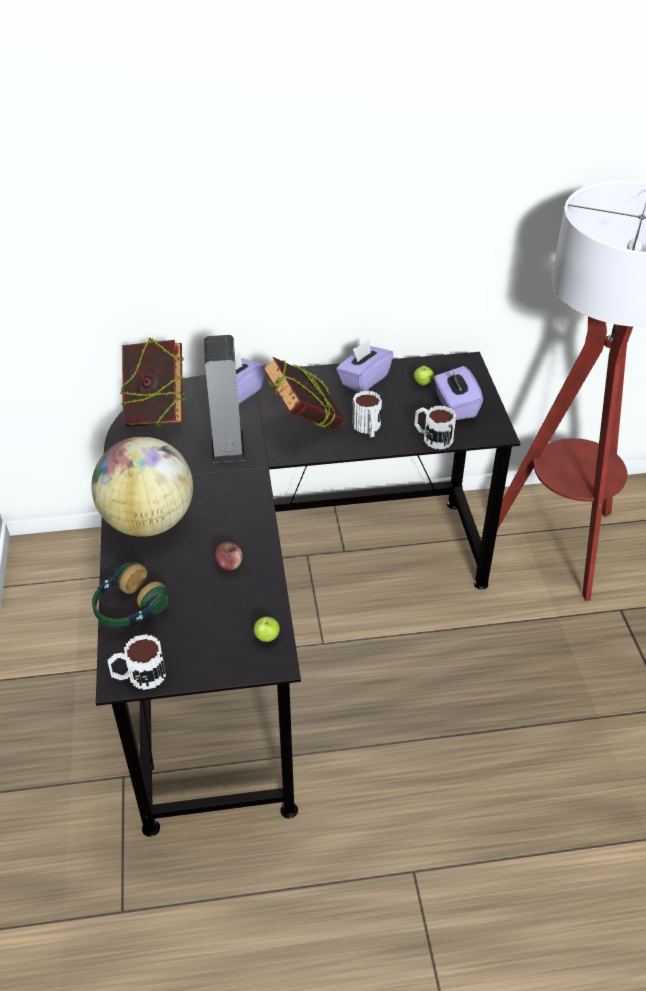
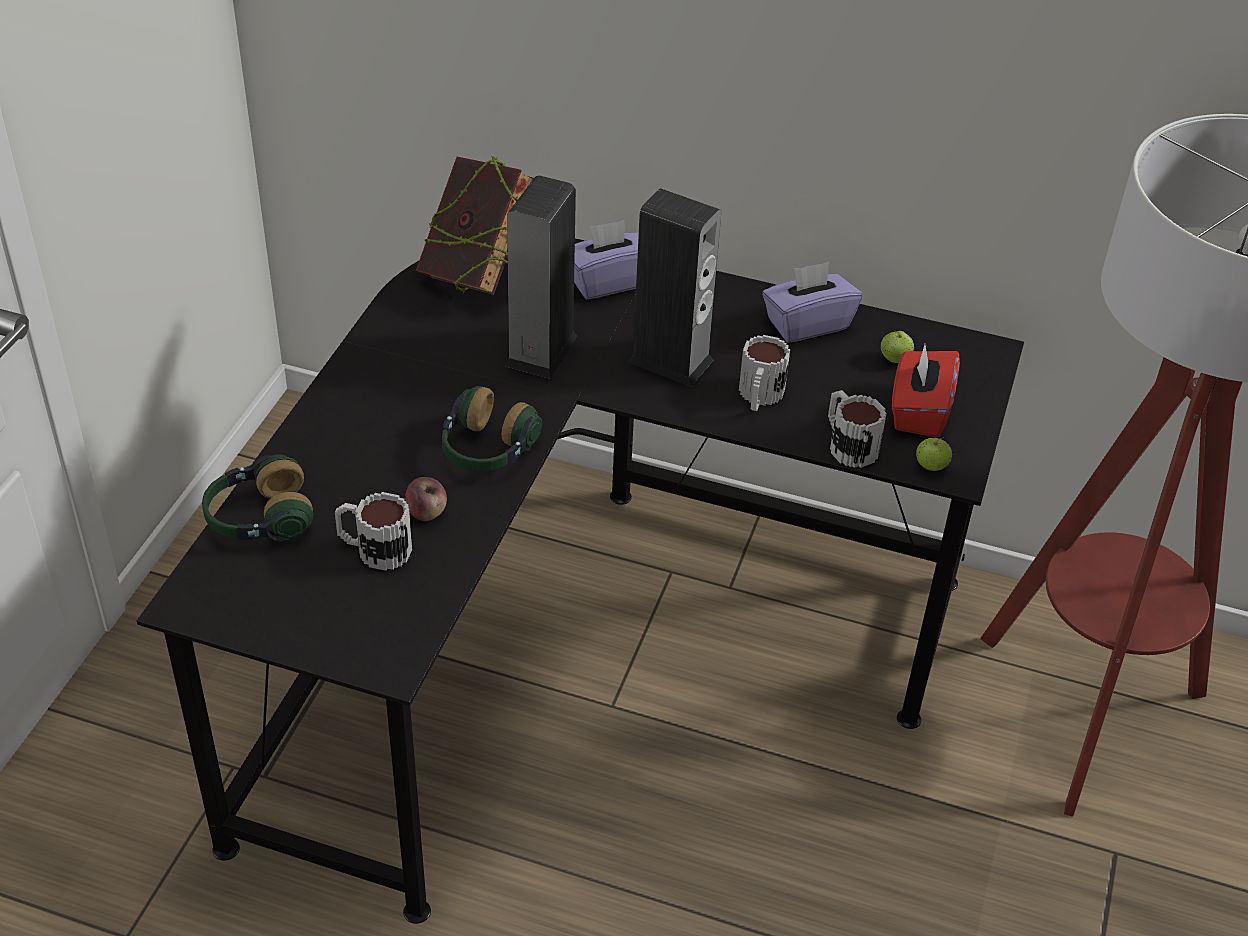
camera: 25 degrees right, 0 degrees up
globe [91,437,193,537] -> none
mug [108,634,166,690] -> mug moved to [335,492,412,571]
apple [254,617,280,642] -> apple moved to [916,437,952,471]
book [262,357,345,430] -> speaker [627,188,721,387]
purple tissue box [434,366,483,420] -> red tissue box [892,344,960,437]
none -> headphones [442,386,542,472]

